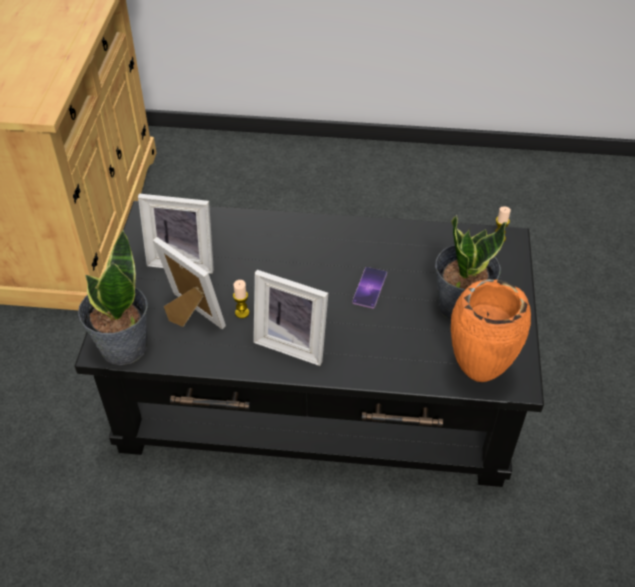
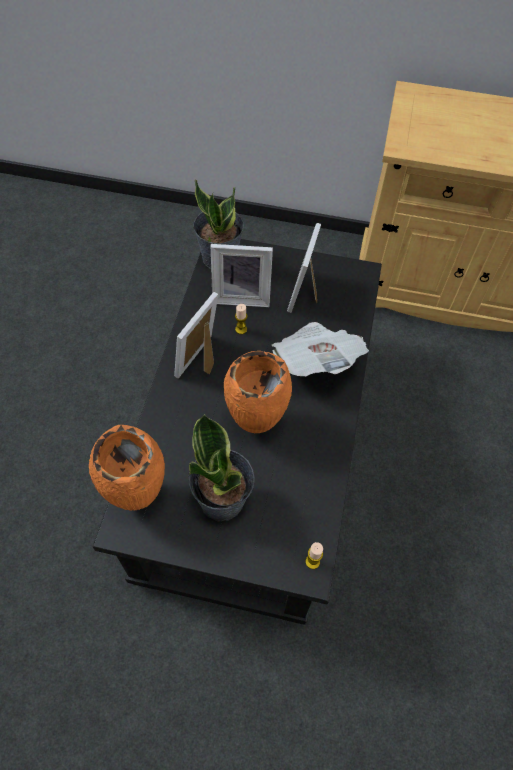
camera: 95 degrees right, 10 degrees up
picture frame [153,237,226,329] -> picture frame turned 45 degrees clockwise [211,244,273,307]
phone [352,267,387,309] -> orange vase [224,351,292,433]
none -> newspaper [272,322,369,376]

